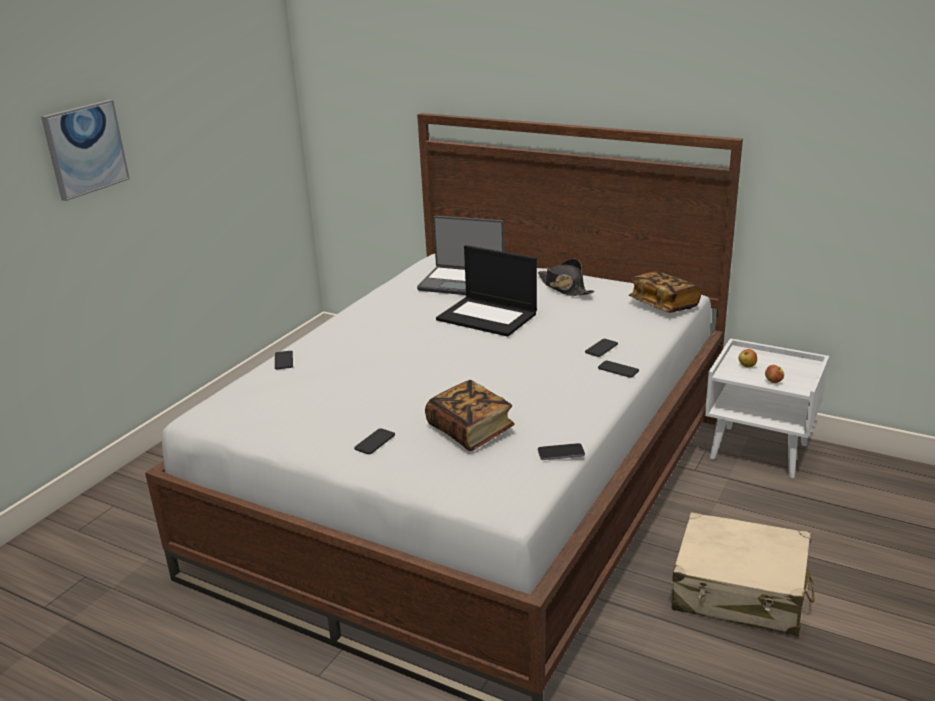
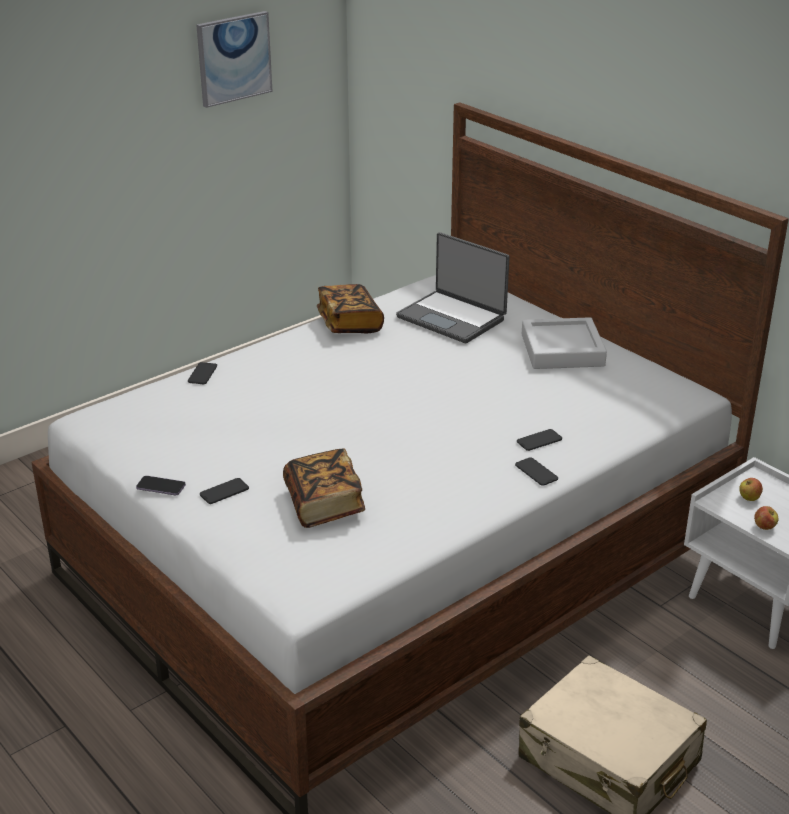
camera: 20 degrees right, 5 degrees up
picture [41,100,130,201] -> picture moved to [196,11,273,108]
laptop [436,245,537,337] -> none
black hat [538,259,595,296] -> grey tray [522,317,607,369]
phone [538,443,585,460] -> phone moved to [136,476,186,495]
book [629,271,702,313] -> book moved to [317,284,384,333]

